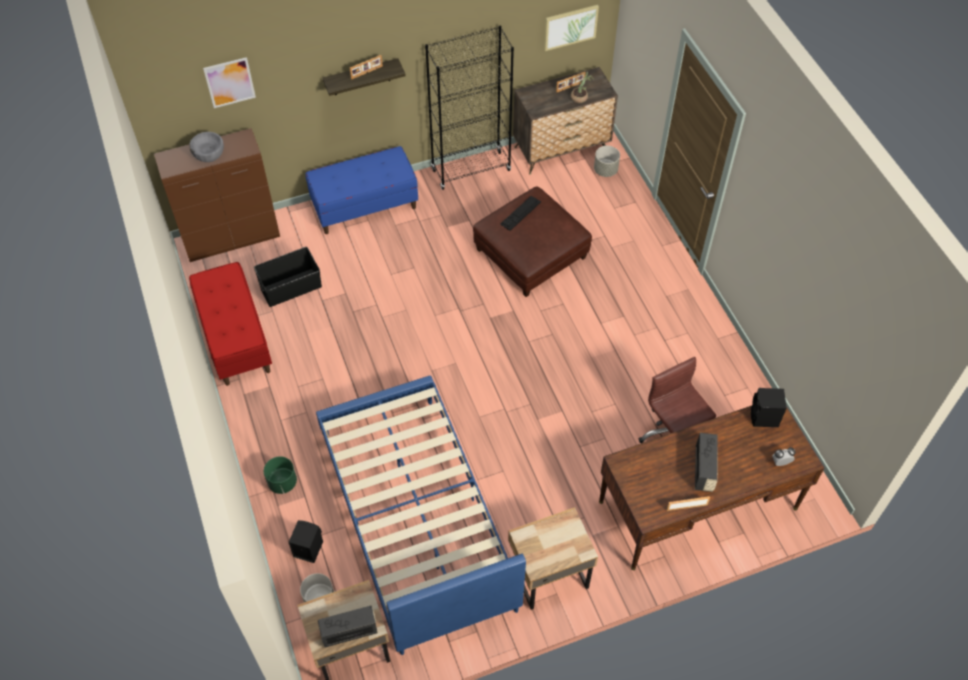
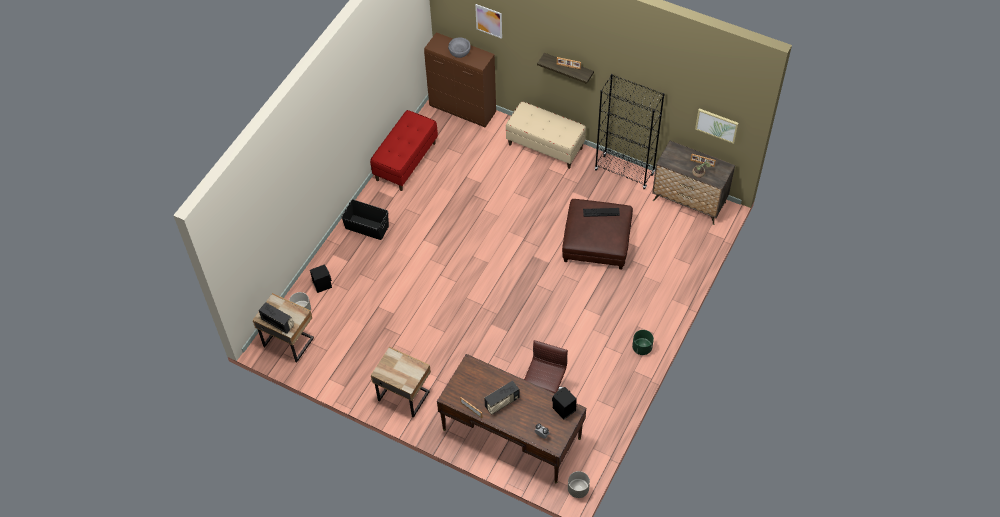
camera: 50 degrees right, 0 degrees up
black storage box [254,247,322,307] -> black storage box moved to [341,199,389,240]
green planter [264,456,297,494] -> green planter moved to [632,330,654,355]
blue bench [306,146,418,234] -> beige bench [506,102,586,169]
blue bed [316,375,526,655] -> none
grey planter [594,146,620,177] -> grey planter moved to [568,471,590,498]

